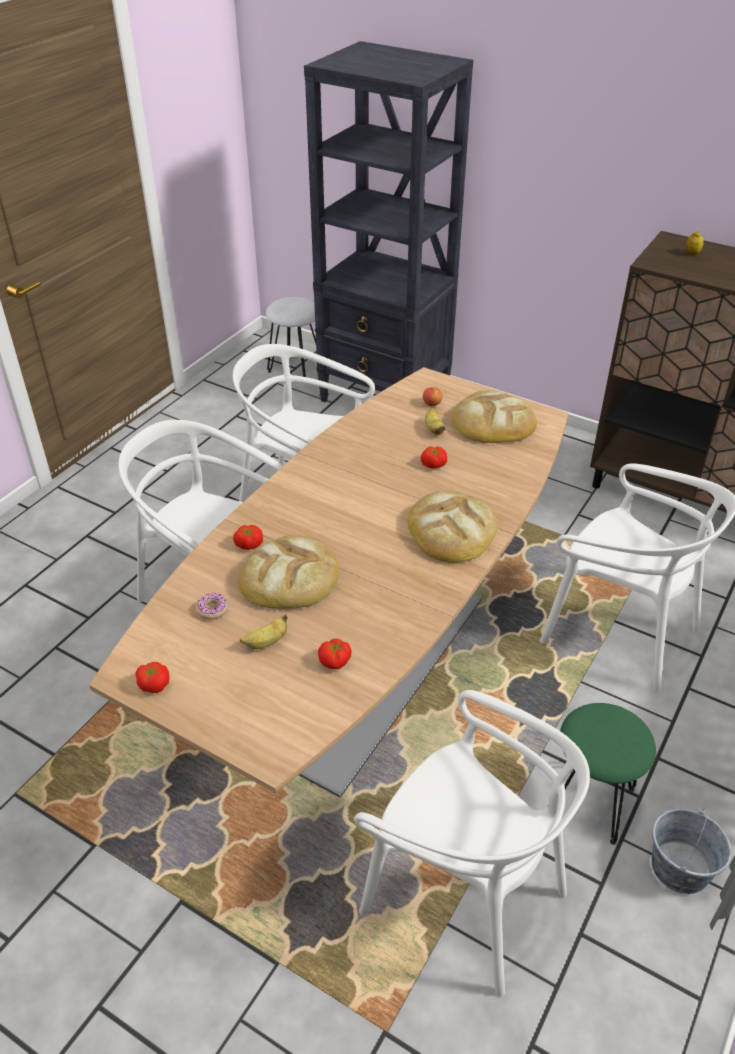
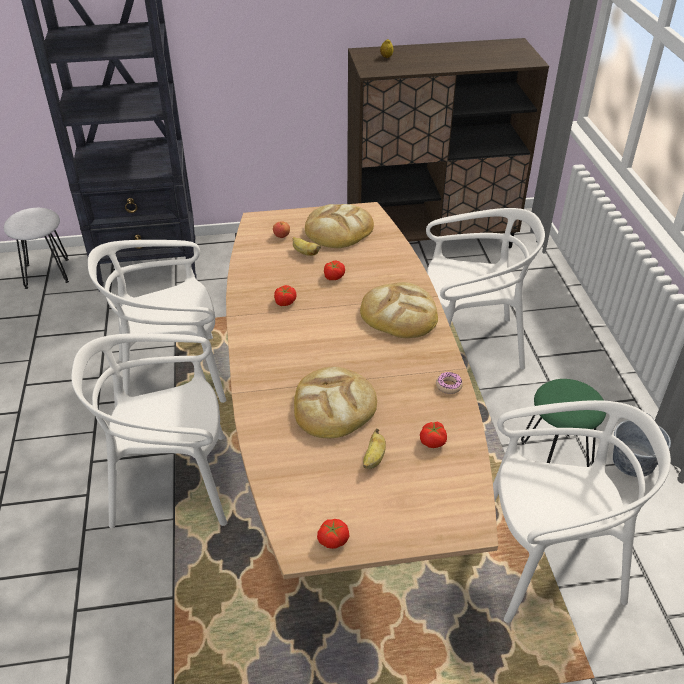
camera: 40 degrees left, 0 degrees up
donut [196,593,228,620] -> donut moved to [436,372,463,394]
tomato [233,525,263,550] -> tomato moved to [274,285,297,306]

